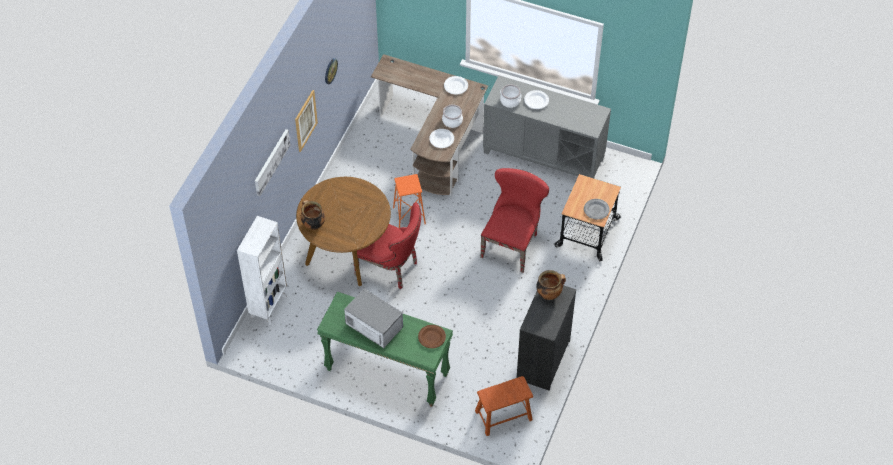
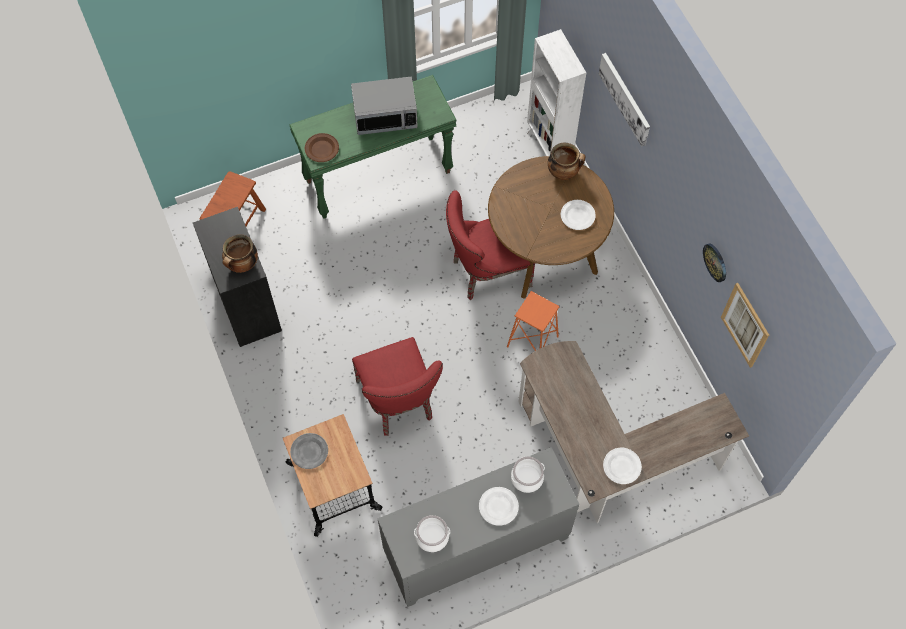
camera: 135 degrees right, 10 degrees up
picture [295,90,318,152] -> picture moved to [721,283,769,368]
white plate [429,129,454,148] -> white plate moved to [561,200,596,230]
cooking pot [442,105,463,128] -> cooking pot moved to [414,515,450,552]

